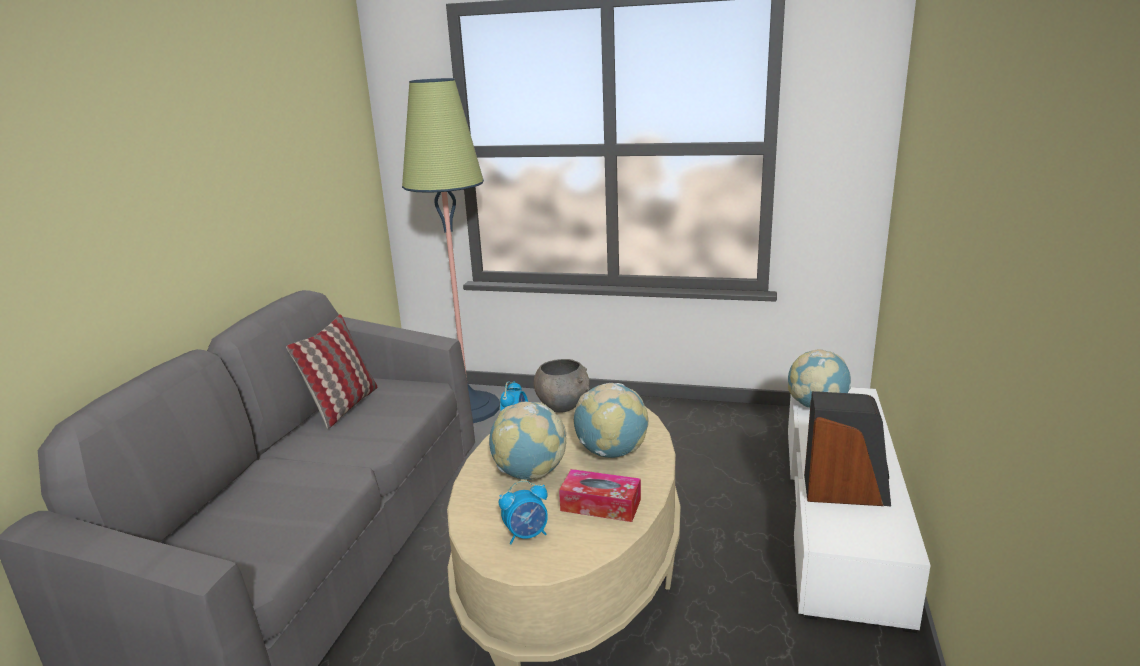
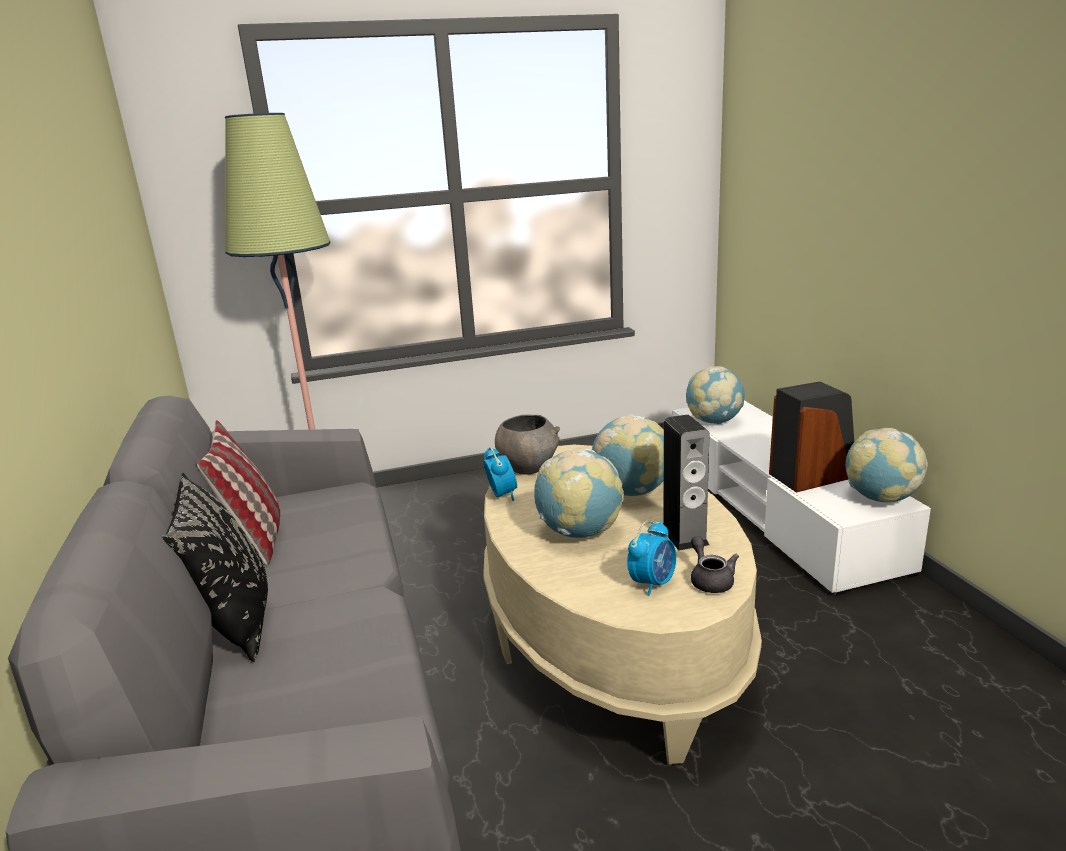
camera: 30 degrees left, 0 degrees up
tissue box [559,469,641,522] -> speaker [663,415,709,551]
none -> black pillow [162,473,268,662]
none -> grey teapot [691,536,739,593]
none -> globe [846,428,928,502]

